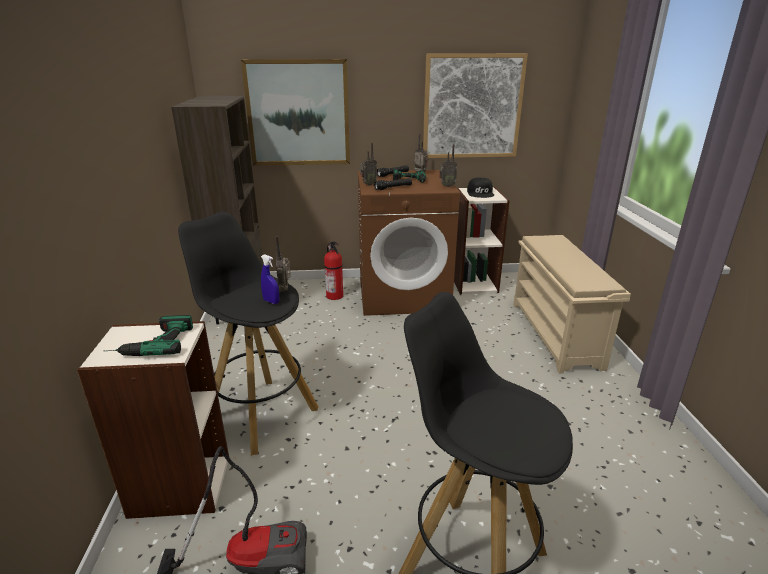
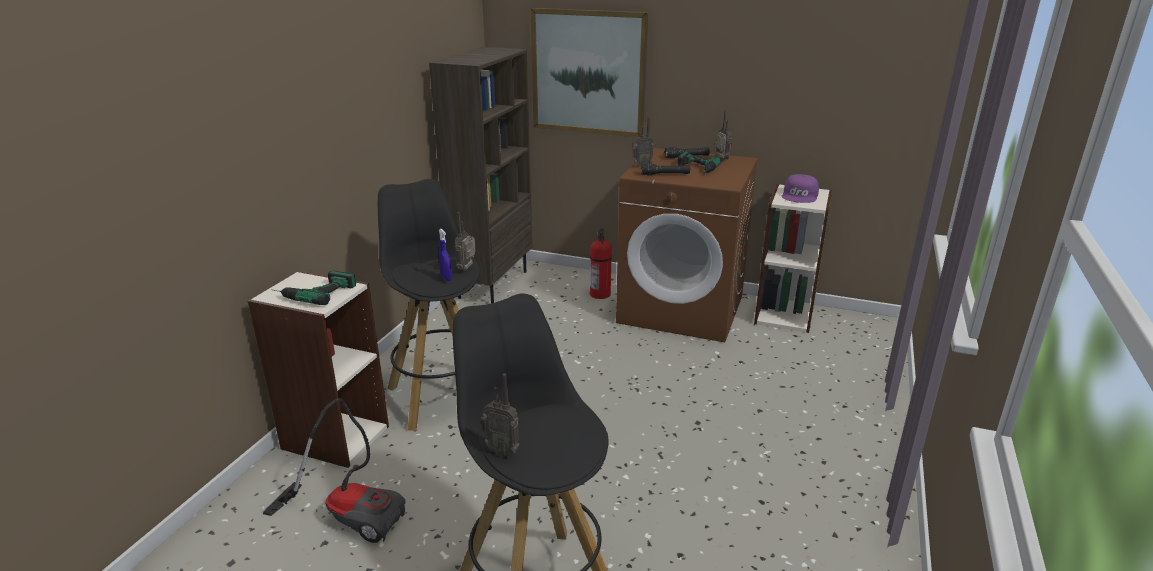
camera: 25 degrees right, 0 degrees up
picture [423,53,528,158] -> none
radio [439,144,457,187] -> radio moved to [480,373,520,457]
black cap [467,177,494,198] -> purple cap [782,174,819,203]
beige shoe rack [513,235,631,373] -> none

